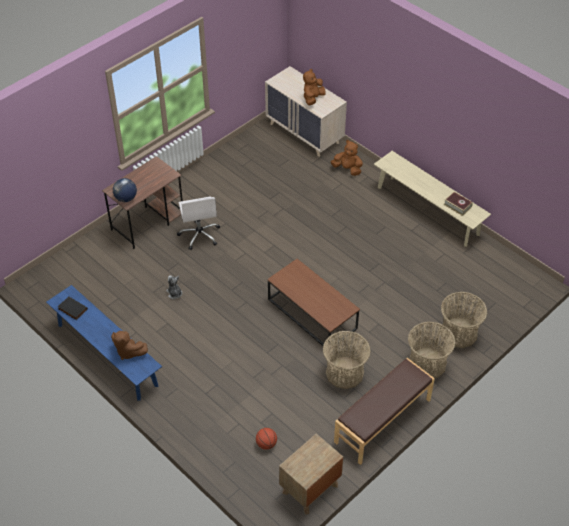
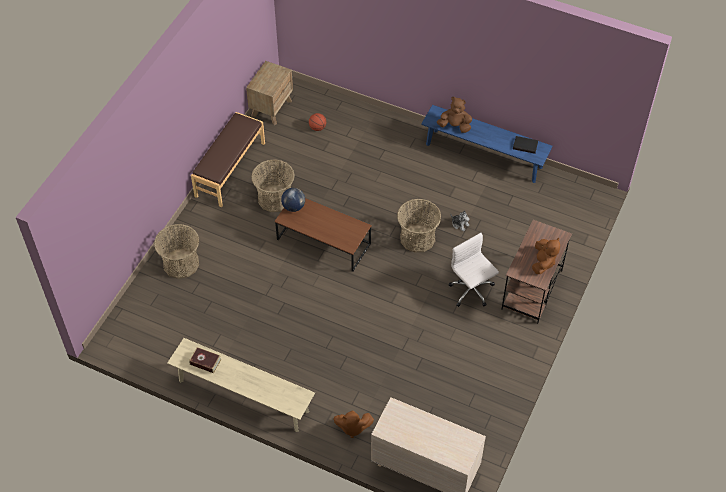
camera: 160 degrees right, 5 degrees up
globe [113,178,137,202] -> globe moved to [281,188,305,212]
brown plush toy [303,69,326,105] -> brown plush toy moved to [532,238,560,274]
basket [408,322,456,378] -> basket moved to [397,199,441,253]

